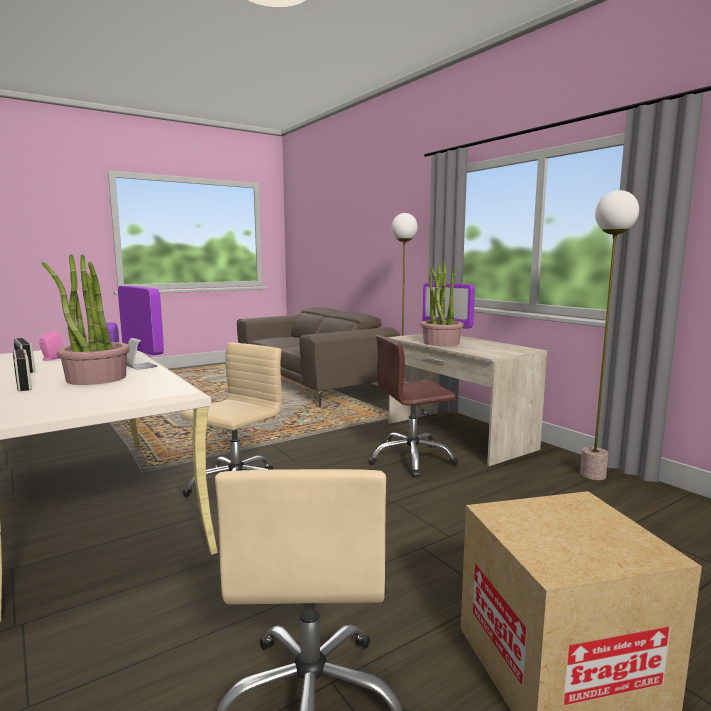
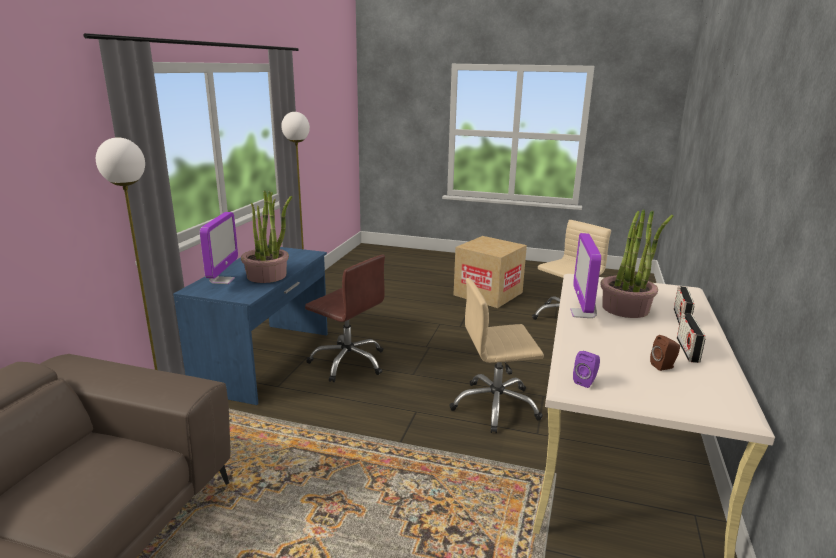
camera: 130 degrees left, 10 degrees up
pink speaker [39,331,63,361] -> brown speaker [650,335,680,371]
beige desk [387,334,547,466] -> blue desk [173,245,328,405]

